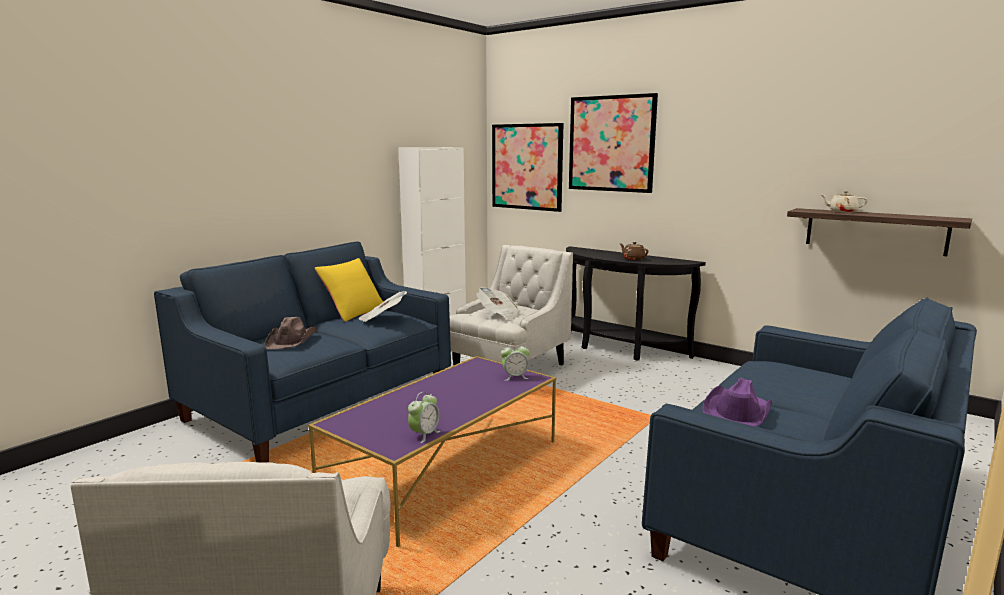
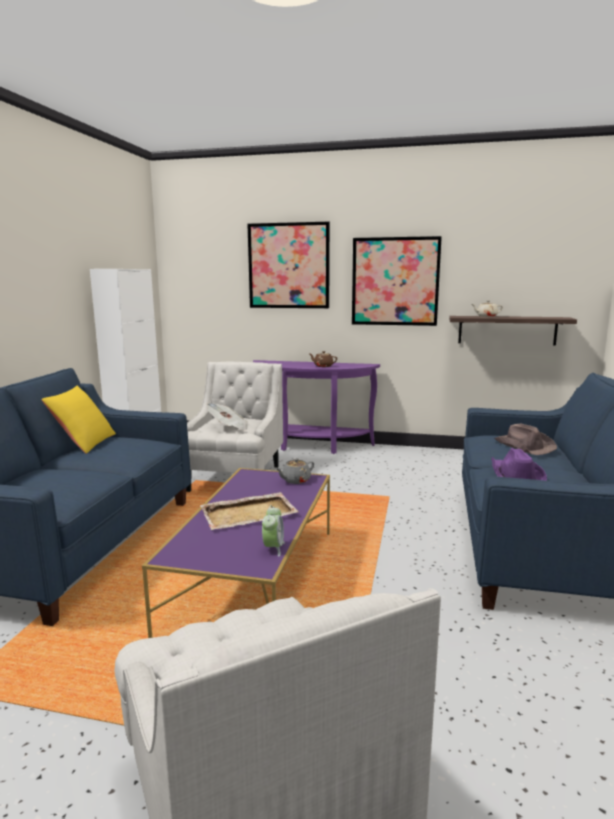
camera: 25 degrees left, 0 degrees up
brown hat [264,317,318,349] -> brown hat moved to [494,424,557,455]
newspaper [359,291,407,322] -> none
picture [492,123,563,212] -> picture moved to [352,236,442,326]
alarm clock [501,342,530,381] -> grey teapot [275,458,314,484]
black console table [566,246,706,361] -> purple console table [253,360,380,454]
none -> beige tray [200,492,299,530]

